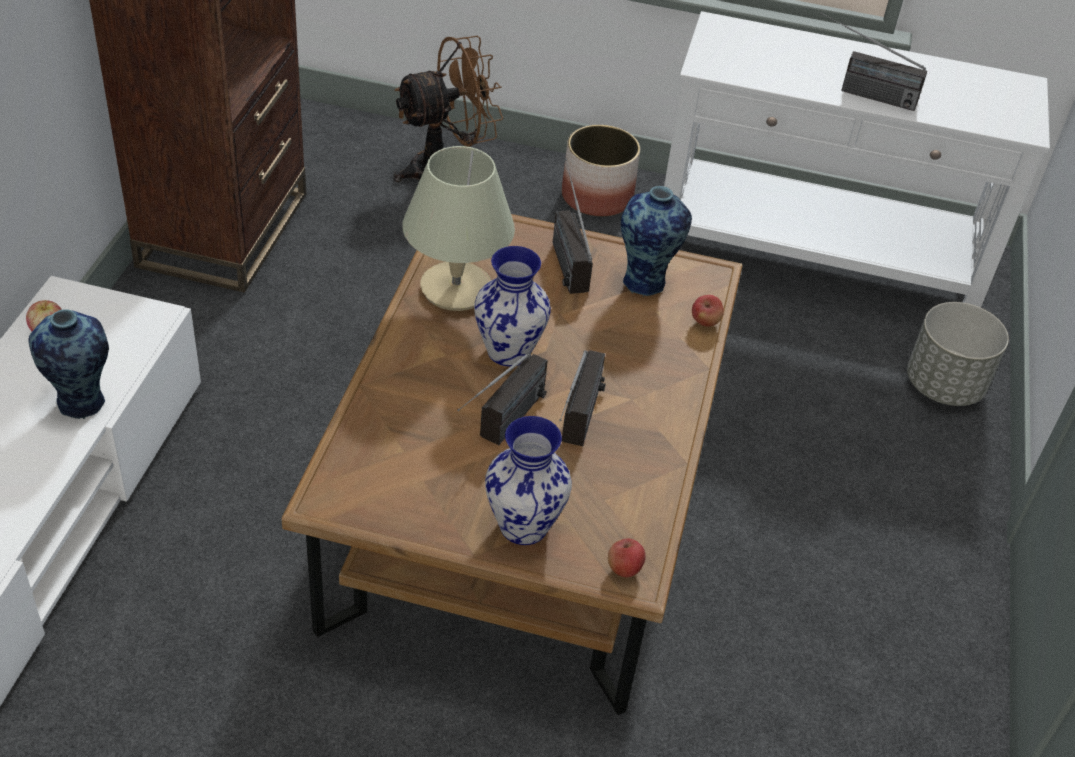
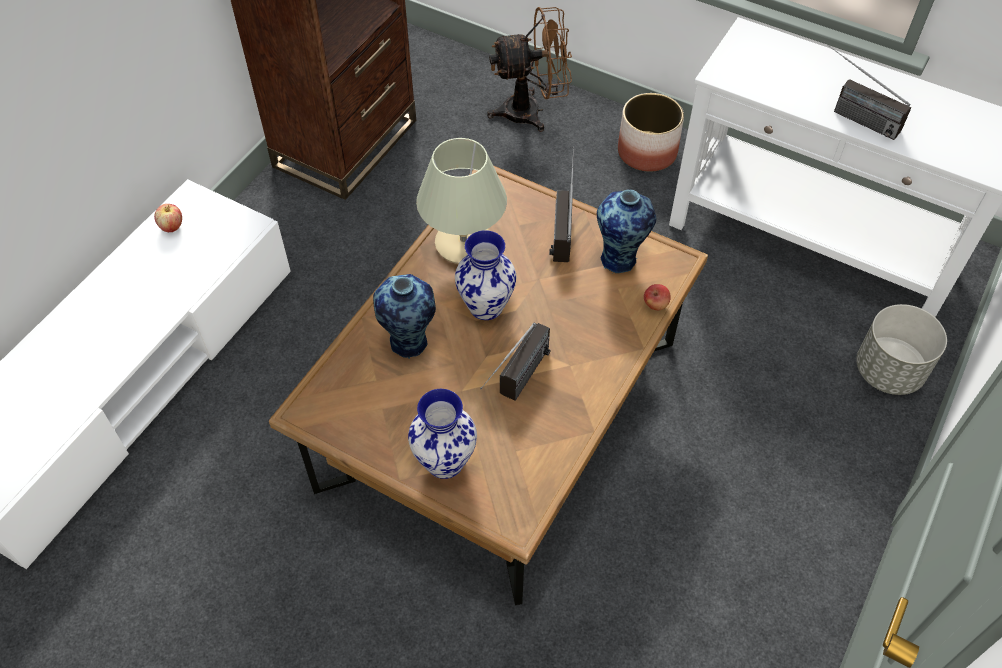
camera: 20 degrees right, 10 degrees up
vase [28,309,109,419] -> vase moved to [373,274,436,359]
radio [457,353,548,445] -> none
apple [608,538,646,577] -> none

